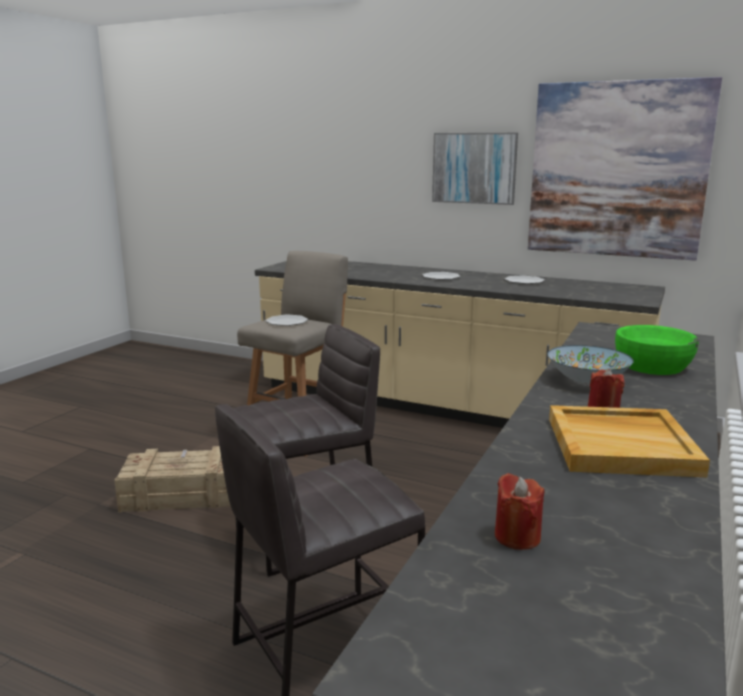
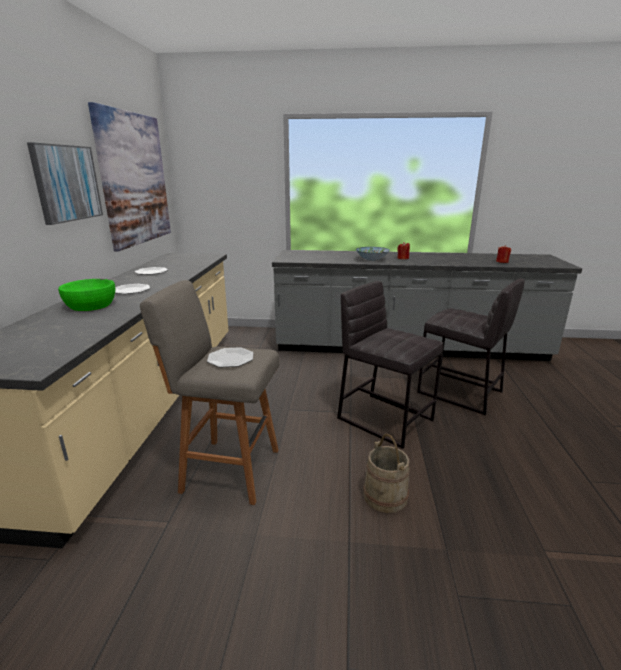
camera: 110 degrees left, 5 degrees up
crate [114,446,231,513] -> beige bucket [363,434,410,513]
beige tray [549,405,710,477] -> none
green bowl [615,325,699,375] -> green bowl moved to [58,279,115,311]

